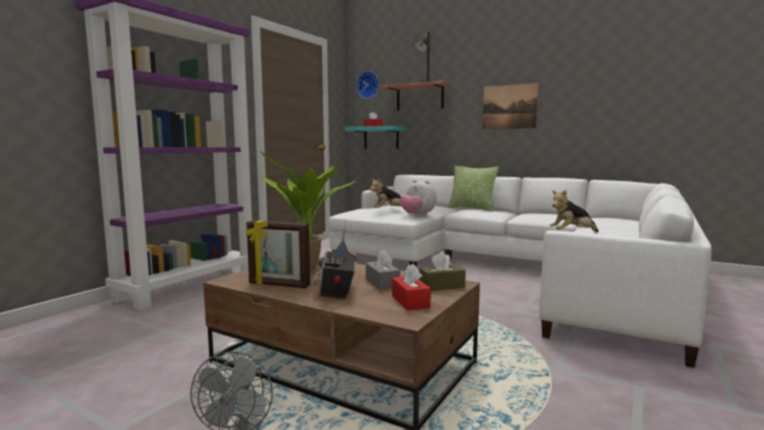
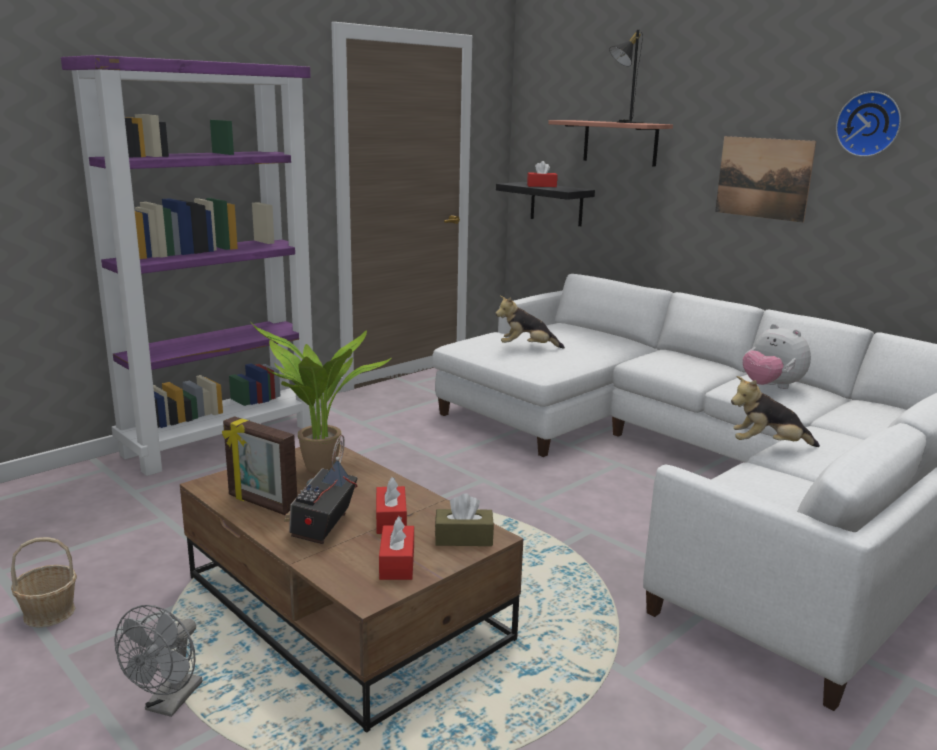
camera: 15 degrees right, 10 degrees up
turquoise shelf [345,126,406,149] -> black shelf [496,182,595,226]
wall clock [356,71,379,99] -> wall clock moved to [836,91,901,157]
grey tissue box [366,250,400,290] -> red tissue box [376,477,407,534]
plush toy [400,180,437,216] -> plush toy moved to [743,324,811,389]
pillow [448,166,499,211] -> none
none -> basket [11,537,77,628]

